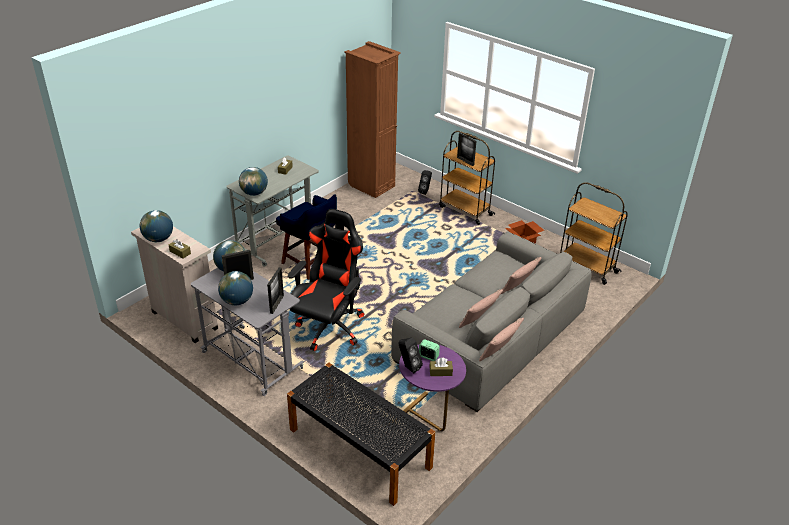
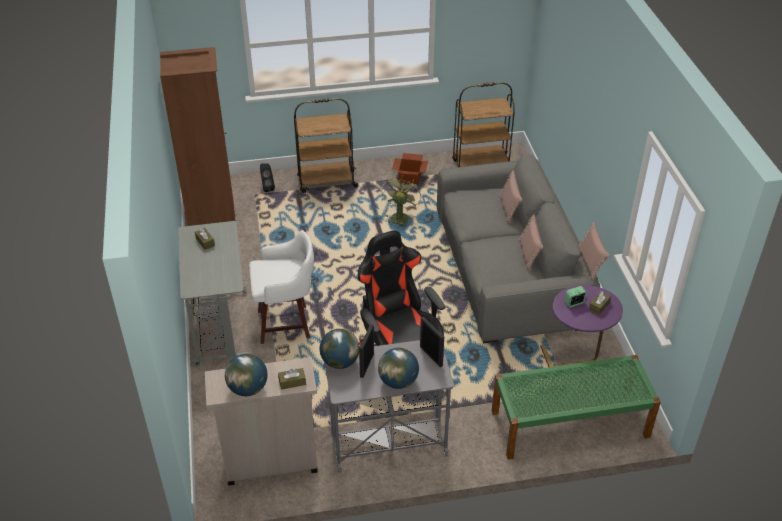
camera: 50 degrees left, 5 degrees up
globe [239,167,268,196] -> none
blue stool [276,194,337,280] -> white stool [249,230,314,344]
black bench [287,362,435,506] -> green bench [491,355,661,460]
black speaker [398,338,423,373] -> none
picture frame [457,133,476,166] -> none
none -> green fan [382,176,422,225]

